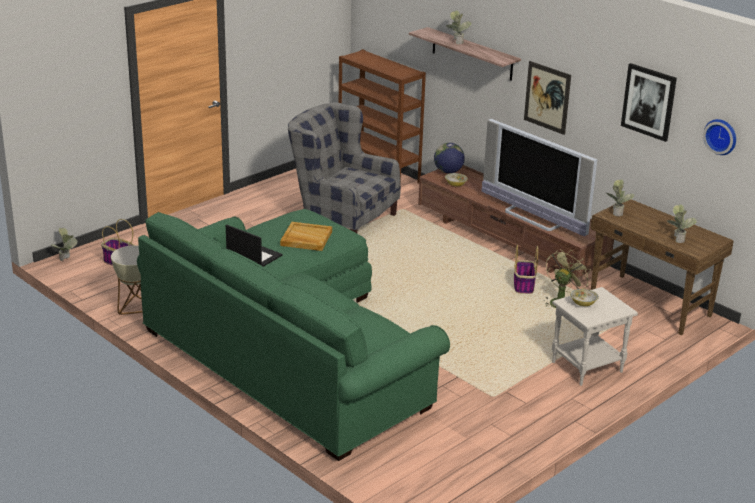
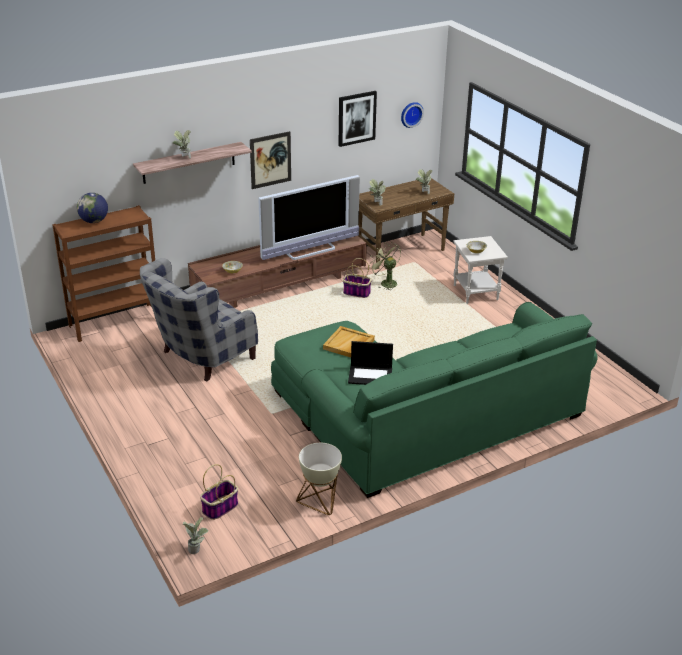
camera: 75 degrees left, 5 degrees up
laptop [226,225,282,267] -> laptop turned 135 degrees counterclockwise [348,341,393,385]
globe [434,143,465,174] -> globe moved to [77,193,108,223]

